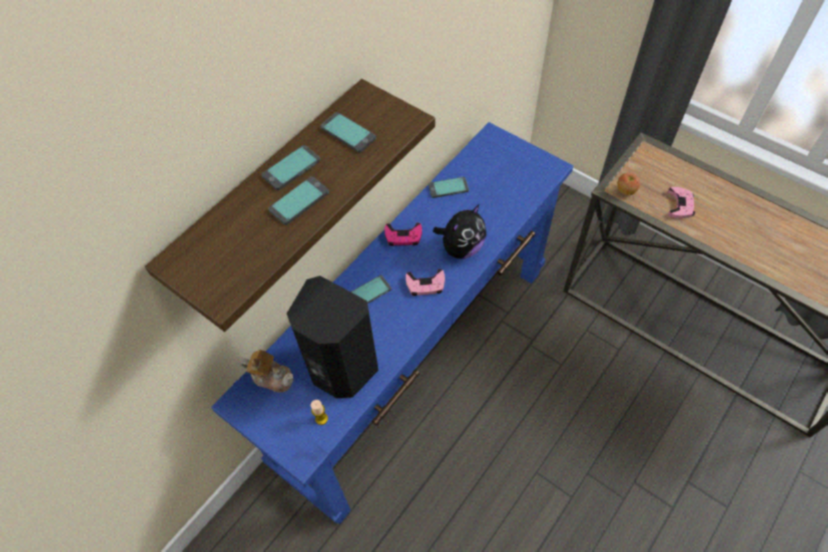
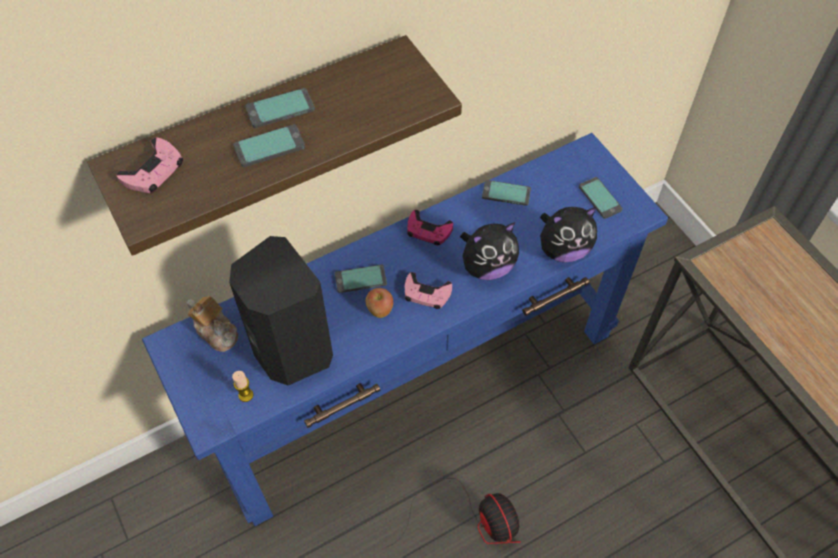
camera: 20 degrees right, 0 degrees up
phone [320,112,376,153] -> phone moved to [579,177,623,219]
apple [617,172,640,195] -> apple moved to [366,288,393,318]
pink game controller [668,187,695,218] -> pink game controller moved to [116,138,183,193]
none -> fan [383,478,521,549]
none -> plush toy [540,207,597,263]

